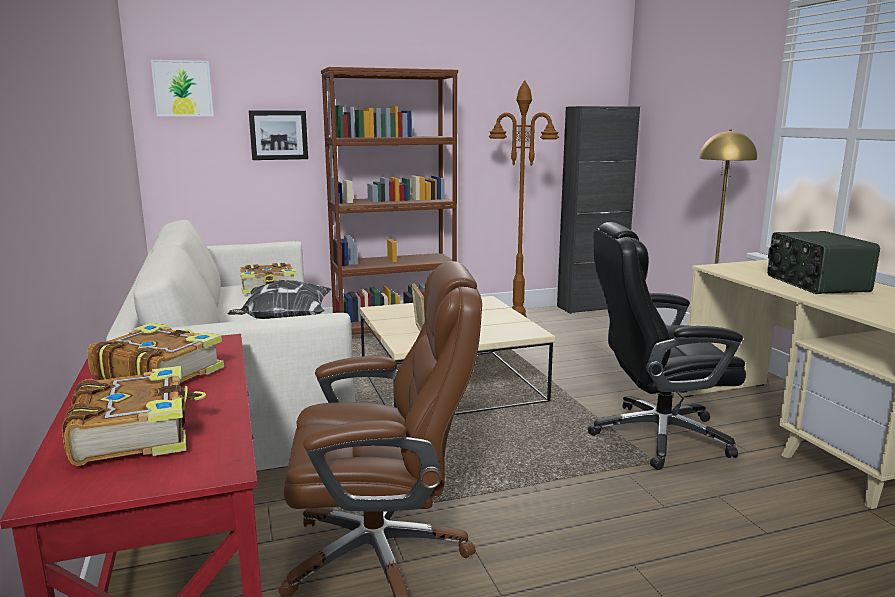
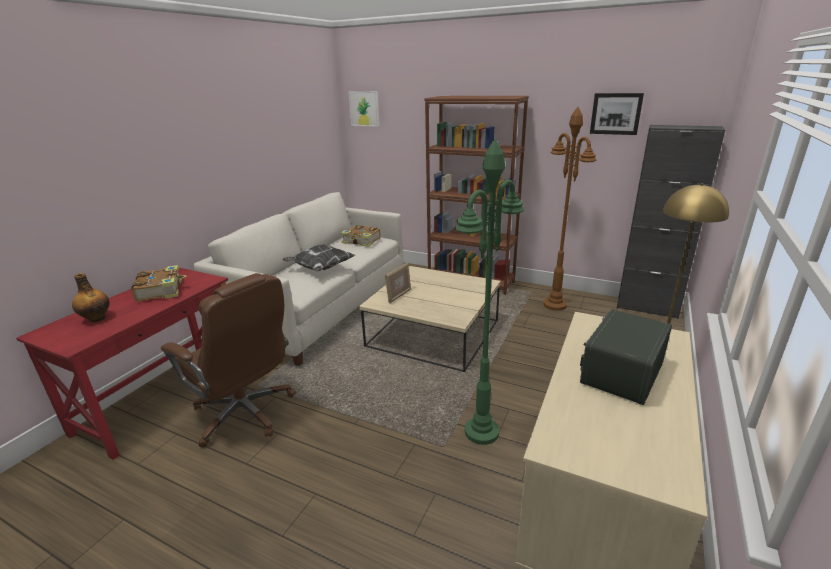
camera: 45 degrees right, 10 degrees up
book [62,366,206,466] -> bottle [72,273,109,322]
picture [249,110,308,160] -> picture moved to [590,93,644,135]
black office chair [588,222,746,470] -> green floor lamp [455,139,524,445]

